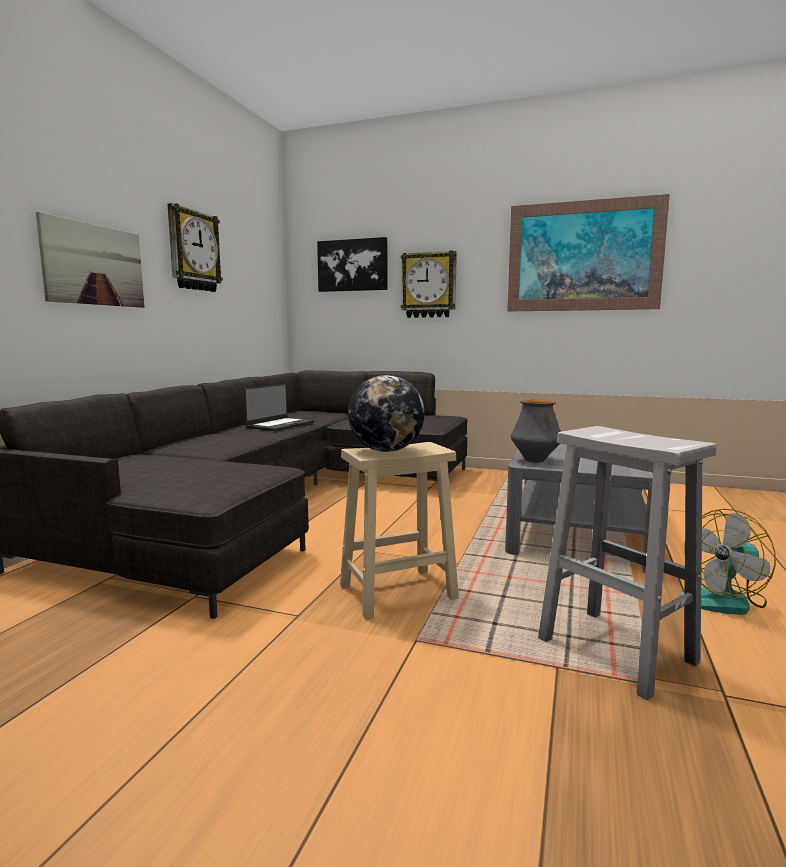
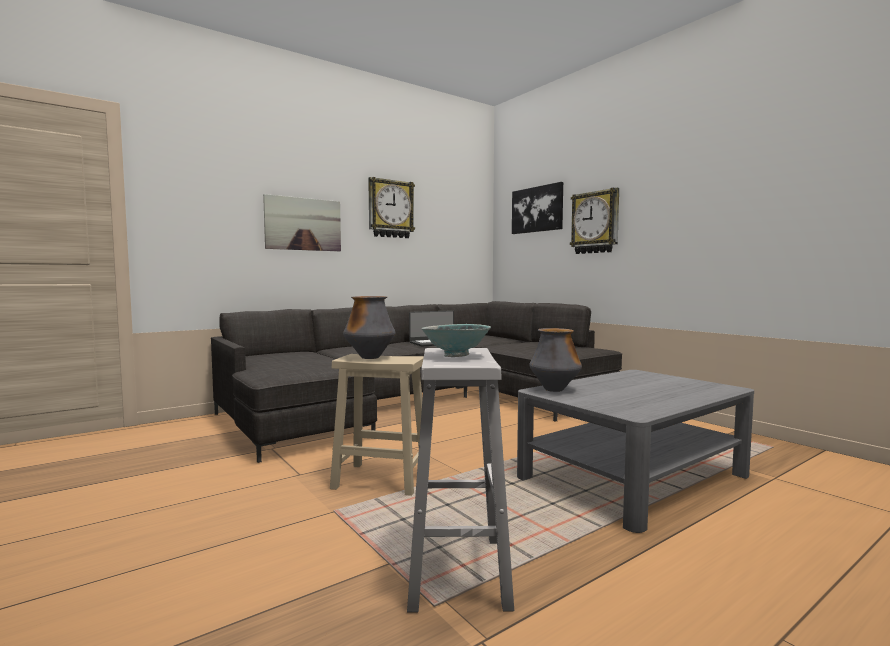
camera: 35 degrees right, 5 degrees down
globe [348,375,424,452] -> vase [343,296,396,359]
picture [507,194,670,312] -> none
fan [680,509,776,615] -> none
none -> bowl [421,324,491,357]

